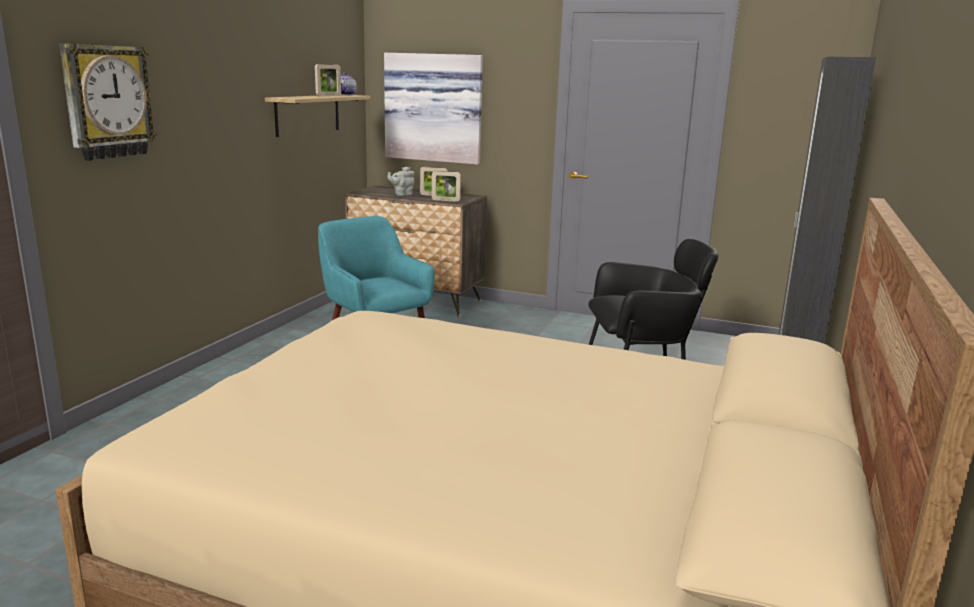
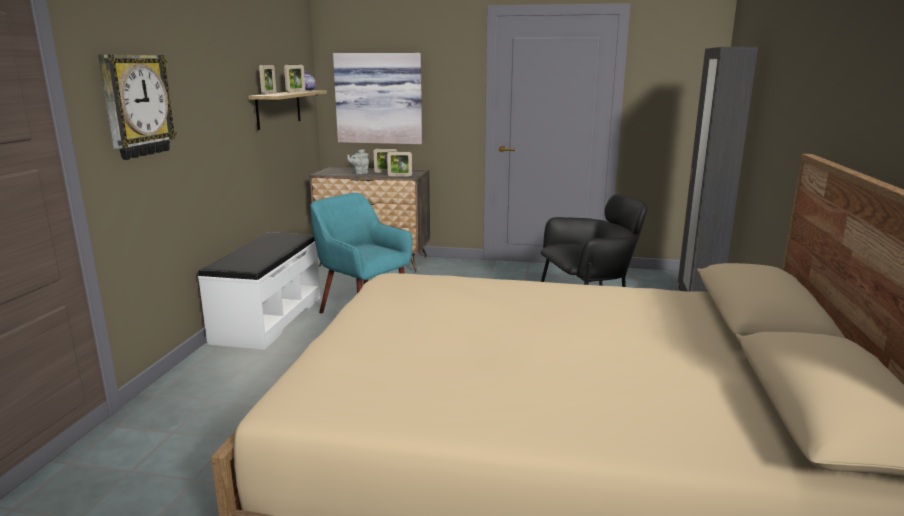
camera: 10 degrees left, 0 degrees up
none -> white bench [198,232,320,350]
none -> picture frame [259,65,276,95]

